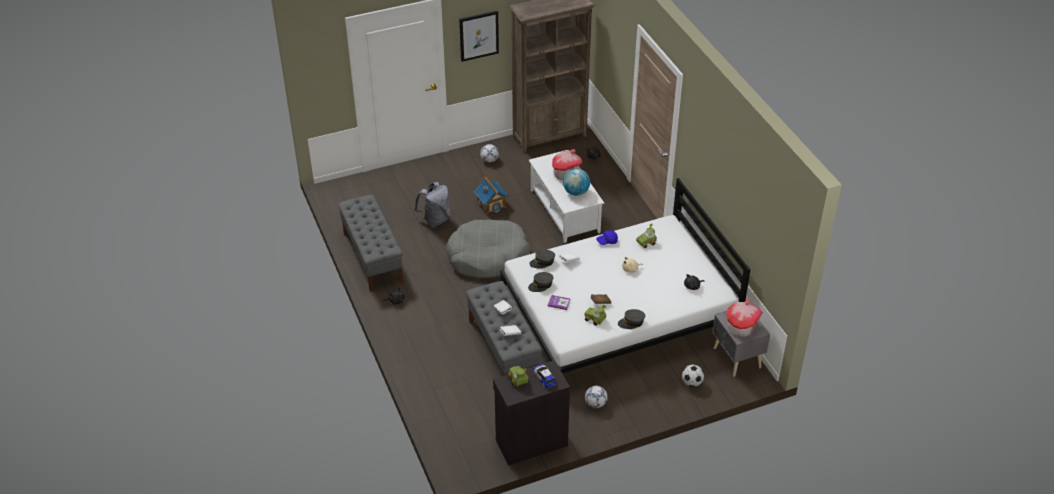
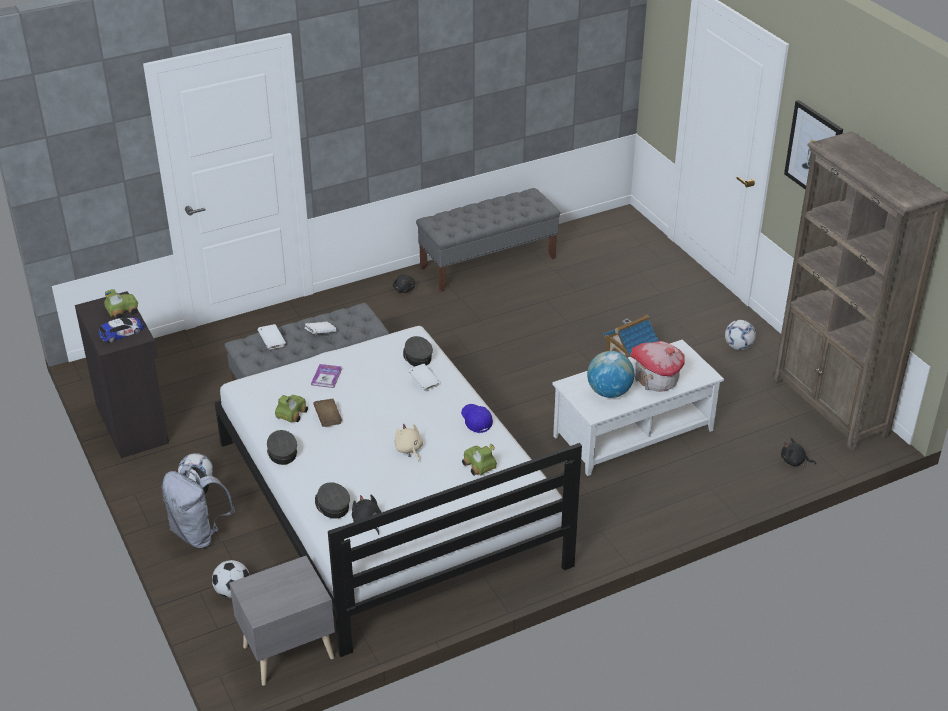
camera: 85 degrees right, 5 degrees down
grey backpack [414,182,450,228] -> grey backpack moved to [162,465,235,549]
grey dog bed [446,219,530,278] -> none
grey cap [528,272,553,292] -> grey cap moved to [315,482,350,519]
toy house [726,299,763,337] -> none

